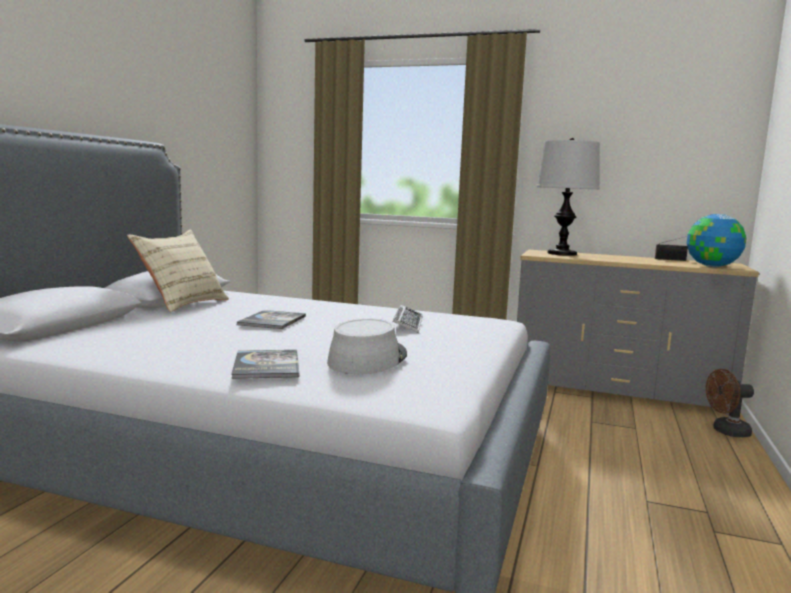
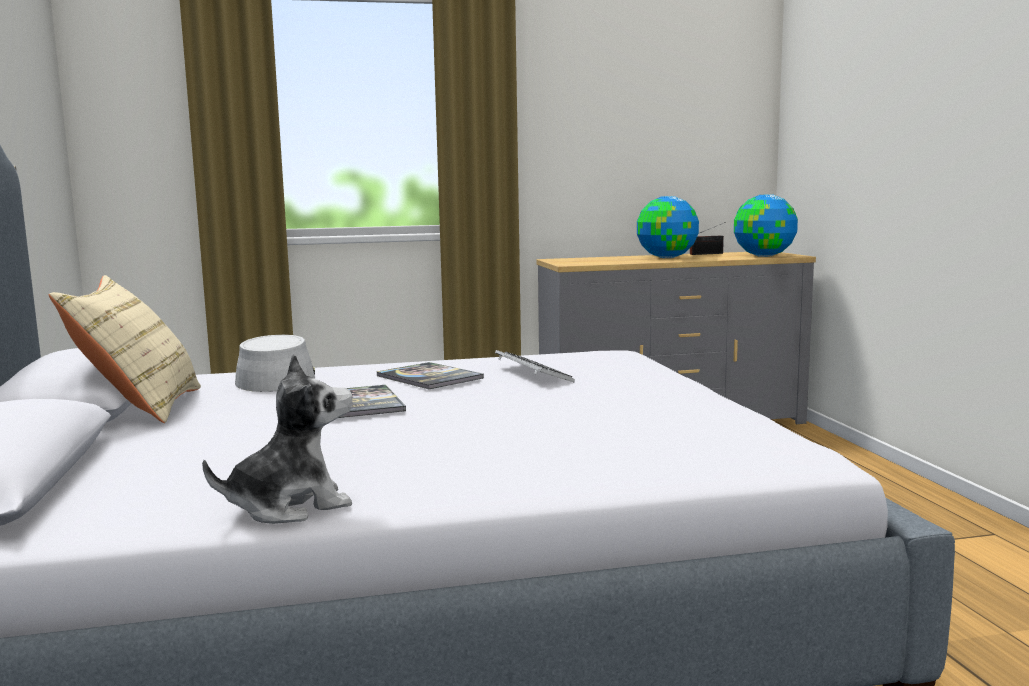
camera: 30 degrees left, 0 degrees up
book [231,350,299,379] -> book moved to [377,362,484,389]
grey hat [327,319,407,374] -> grey hat moved to [235,335,315,392]
table lamp [537,138,600,256] -> none
brown fan [706,369,754,437] -> none
none -> plush toy [202,354,353,524]
none -> globe [637,196,699,258]

